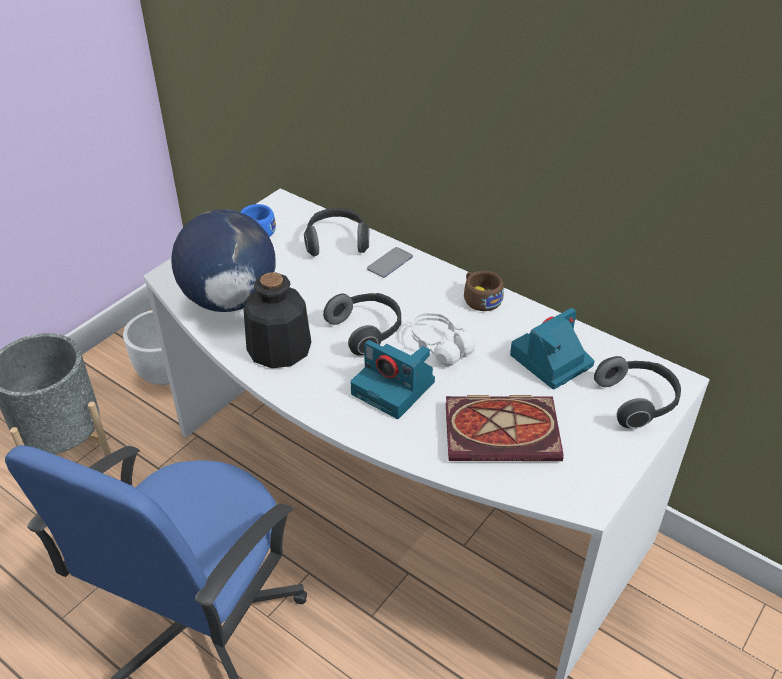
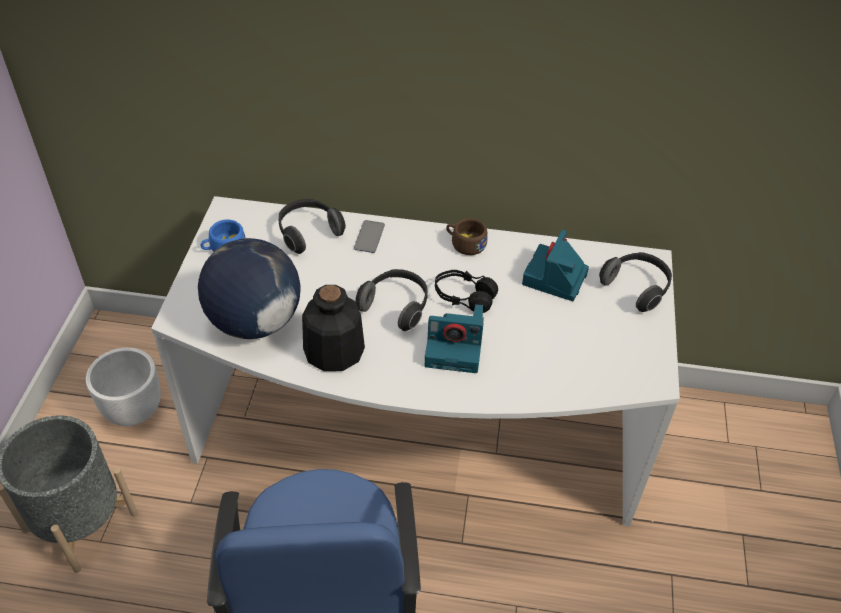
camera: 30 degrees left, 5 degrees up
white headphones [412,313,475,366] -> black headphones [435,270,498,313]
book [446,395,564,461] -> none

